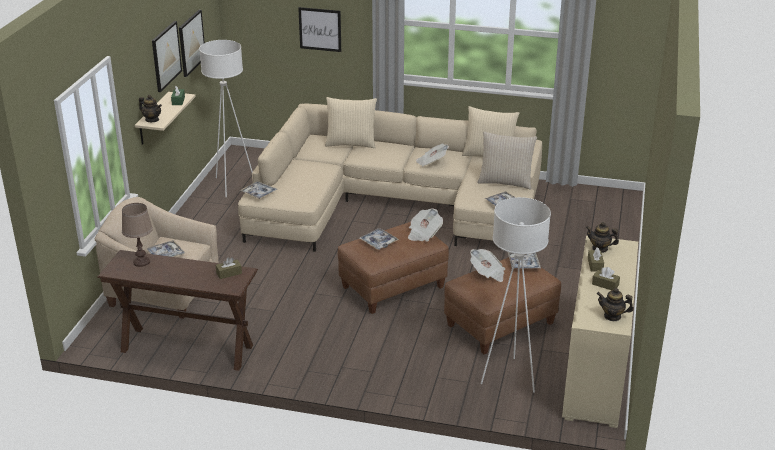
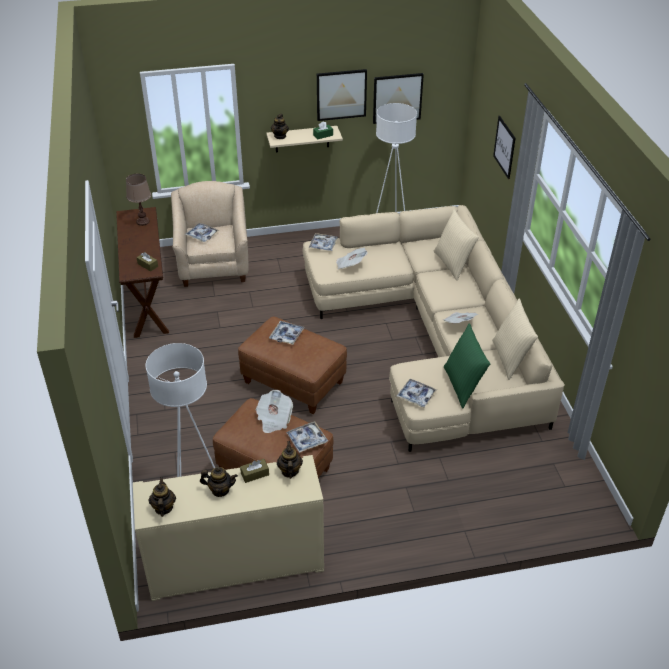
camera: 65 degrees right, 10 degrees up
newspaper [408,209,443,242] -> newspaper moved to [336,248,367,269]
beige pillow [478,131,537,190] -> green pillow [444,323,490,409]
brown tissue box [592,267,620,290] -> teapot [200,466,238,497]

